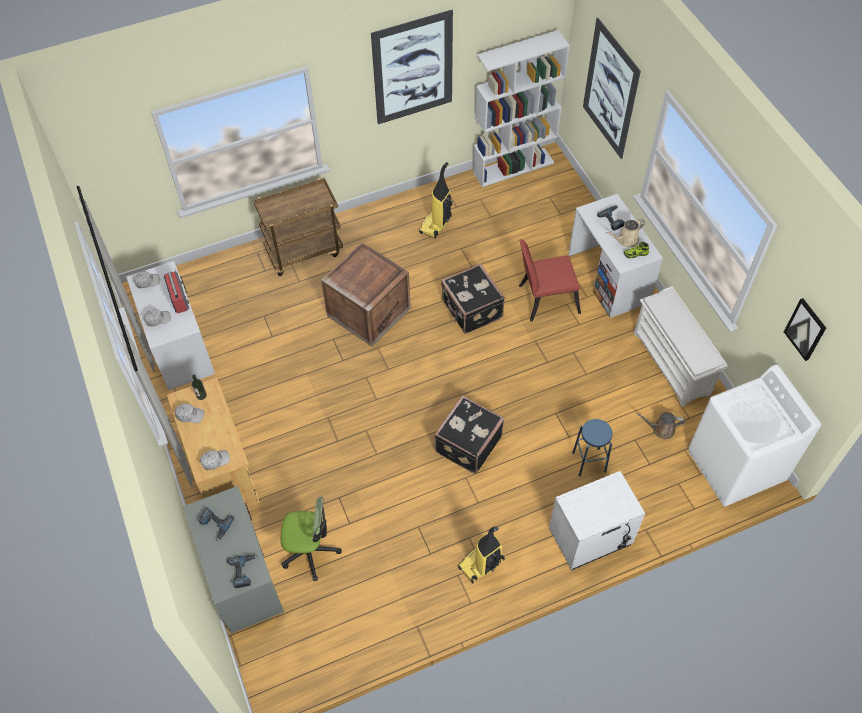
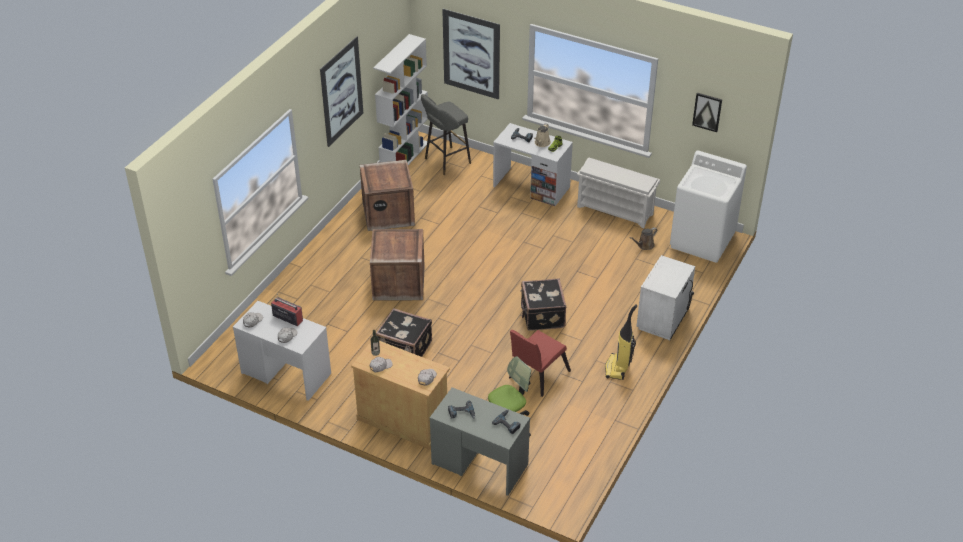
camera: 40 degrees left, 15 degrees down
brown cart [253,178,343,276] -> none
vacuum cleaner [419,162,452,238] -> crate [360,160,415,231]
black suitcase [441,264,505,334] -> black suitcase moved to [376,308,432,357]
red chair [519,239,581,322] -> red chair moved to [509,330,571,397]
blue stool [572,419,613,477] -> none
none -> grey stool [421,94,471,175]

